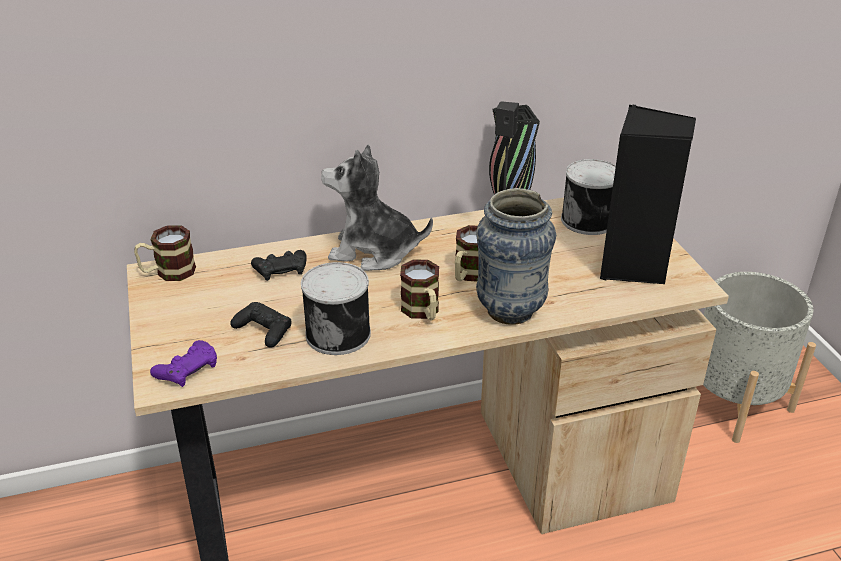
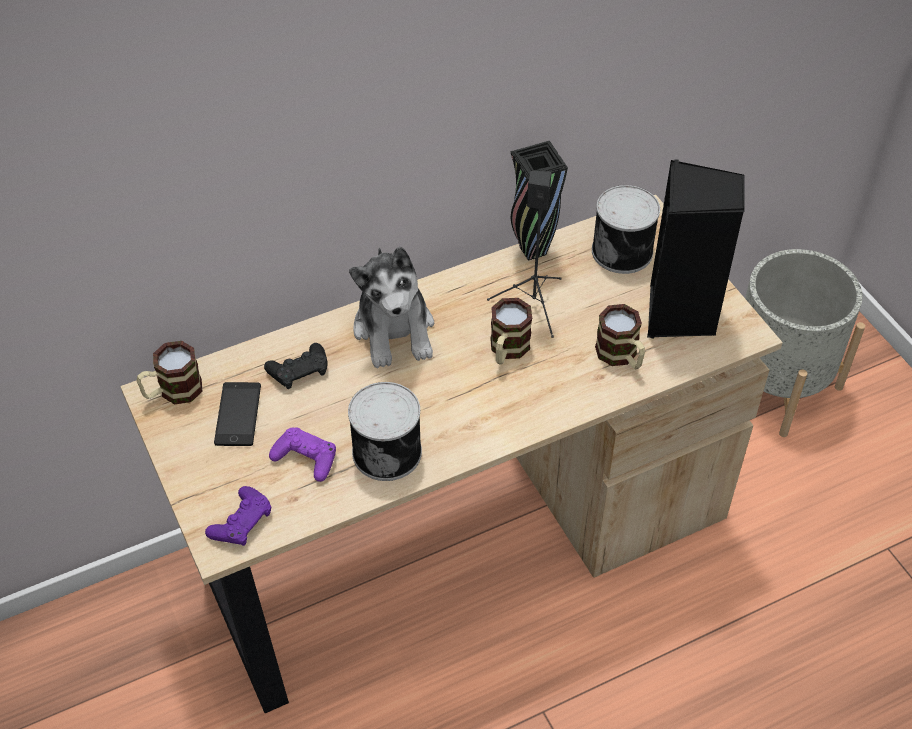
camera: 10 degrees left, 15 degrees up
black game controller [230,302,292,348] -> purple game controller [269,427,336,482]
plush toy [321,144,433,271] -> plush toy turned 105 degrees counterclockwise [349,247,434,368]
mug [400,259,439,320] -> mug moved to [595,304,645,369]
vase [476,188,556,325] -> none
none -> phone [214,382,261,446]

